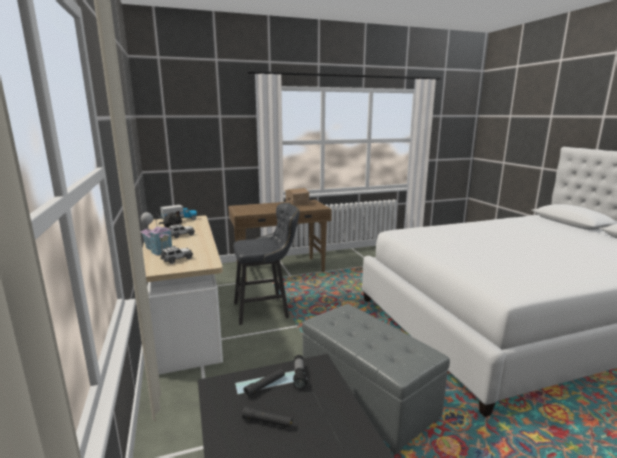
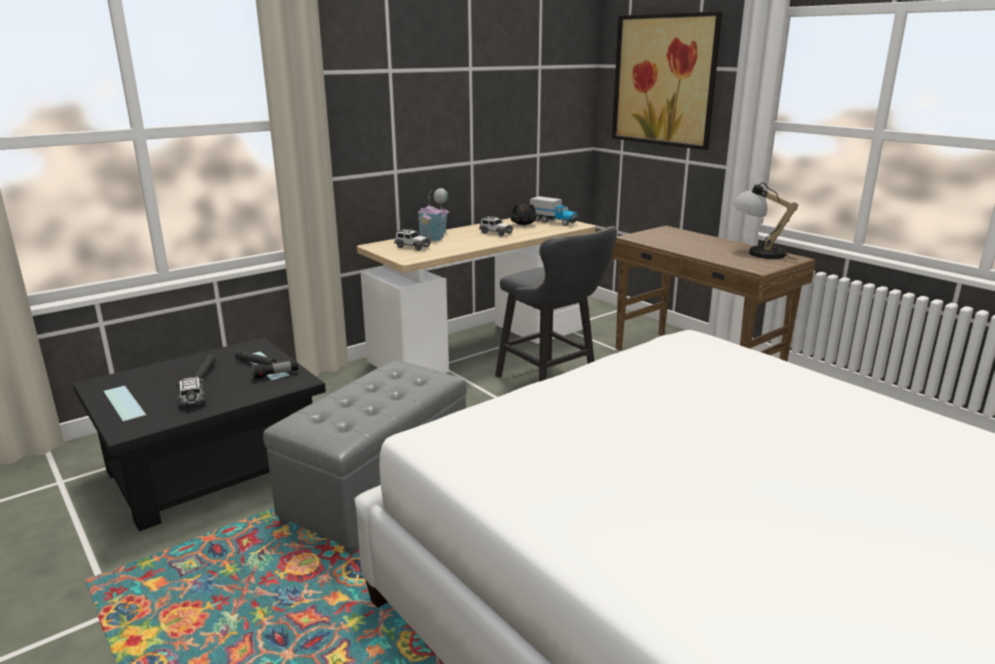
camera: 70 degrees right, 5 degrees up
toy house [284,188,312,206] -> table lamp [732,182,799,260]
none -> toy car [176,376,206,407]
none -> picture [612,11,722,150]

